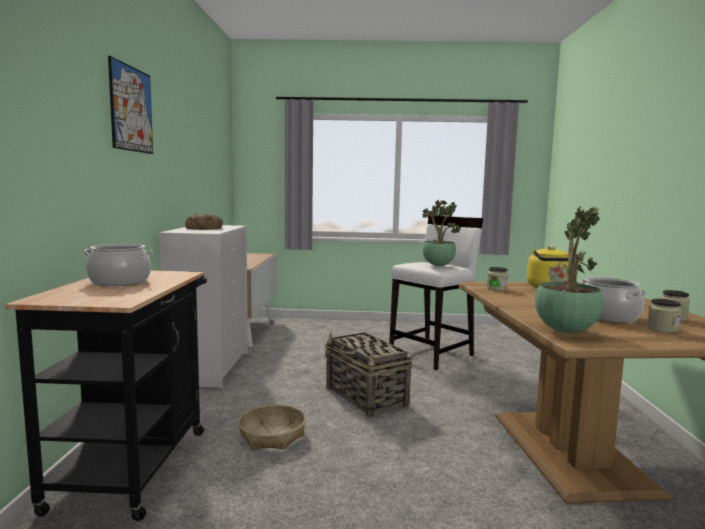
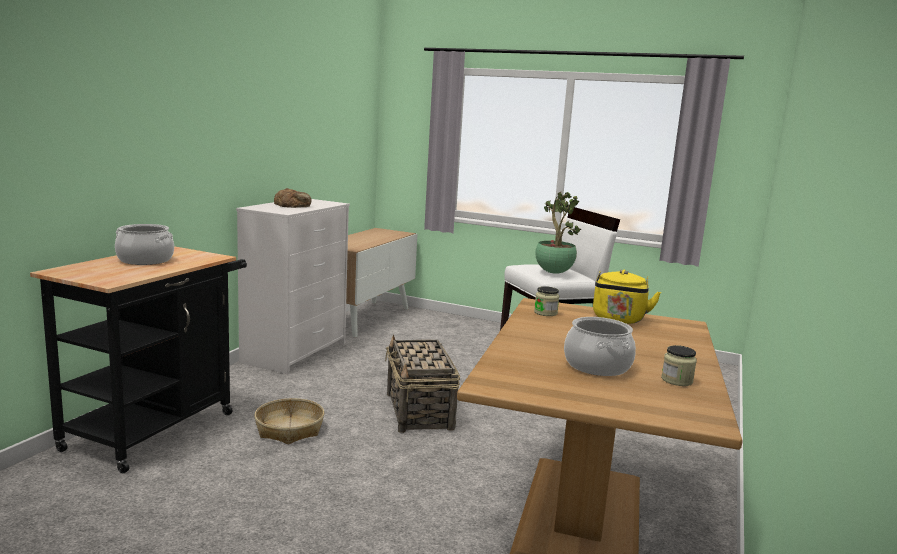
camera: 20 degrees right, 5 degrees up
picture [108,56,153,154] -> none
potted plant [535,206,604,333] -> none
jar [647,299,681,333] -> none

